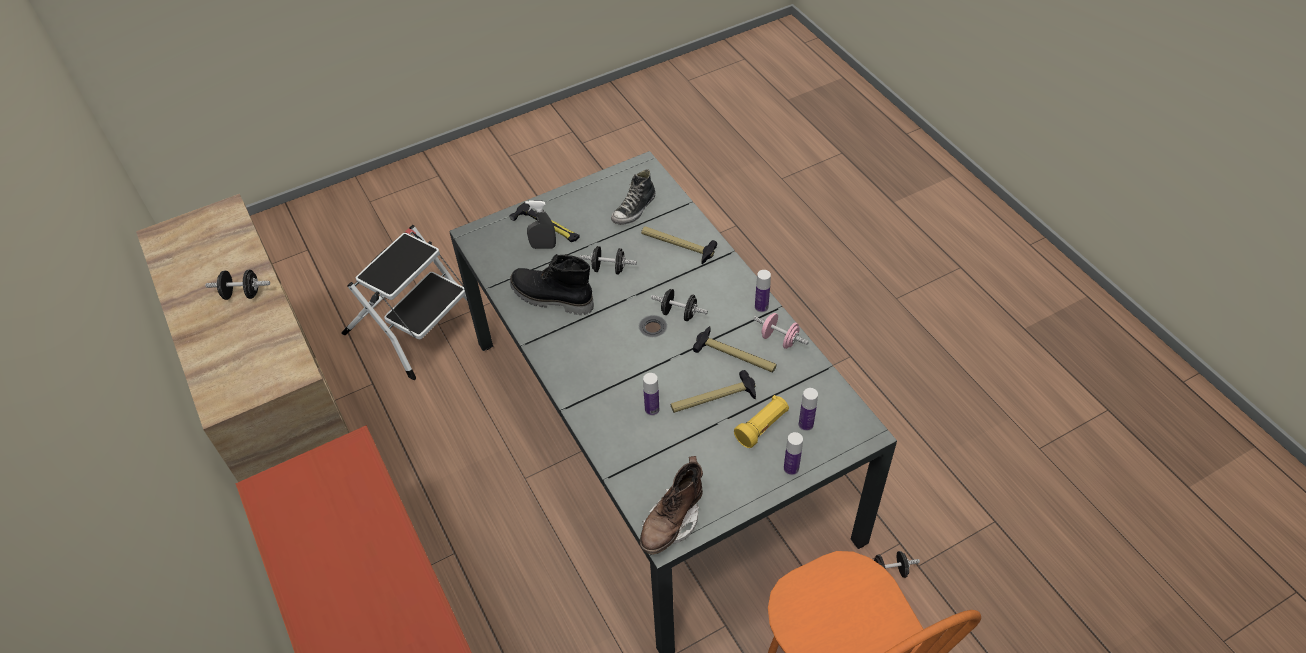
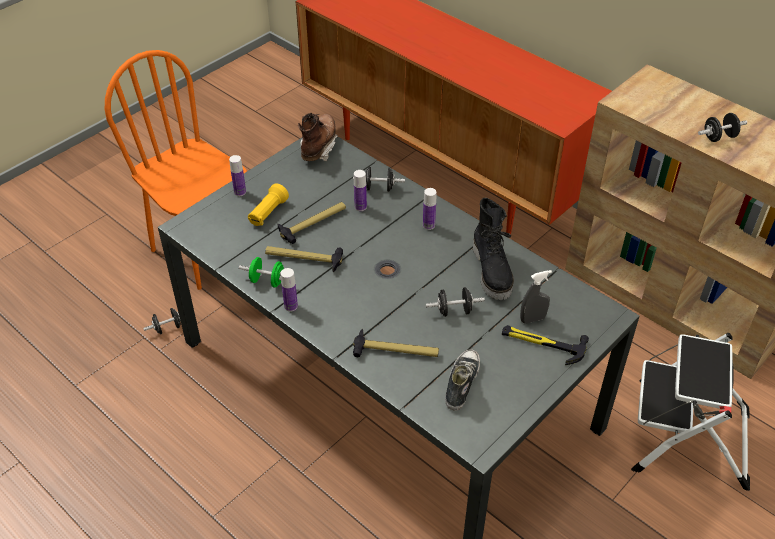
camera: 160 degrees right, 5 degrees down
black boot [510,254,594,315] -> black boot turned 75 degrees clockwise [473,198,514,300]
black dumbbell [651,289,708,321] -> black dumbbell moved to [353,167,405,192]
pink dumbbell [753,313,809,349] -> green dumbbell [239,257,284,288]
bottle [799,388,818,431] -> bottle moved to [423,188,436,230]

